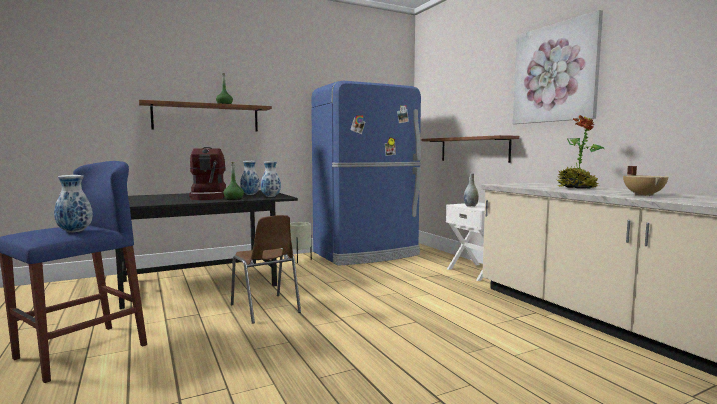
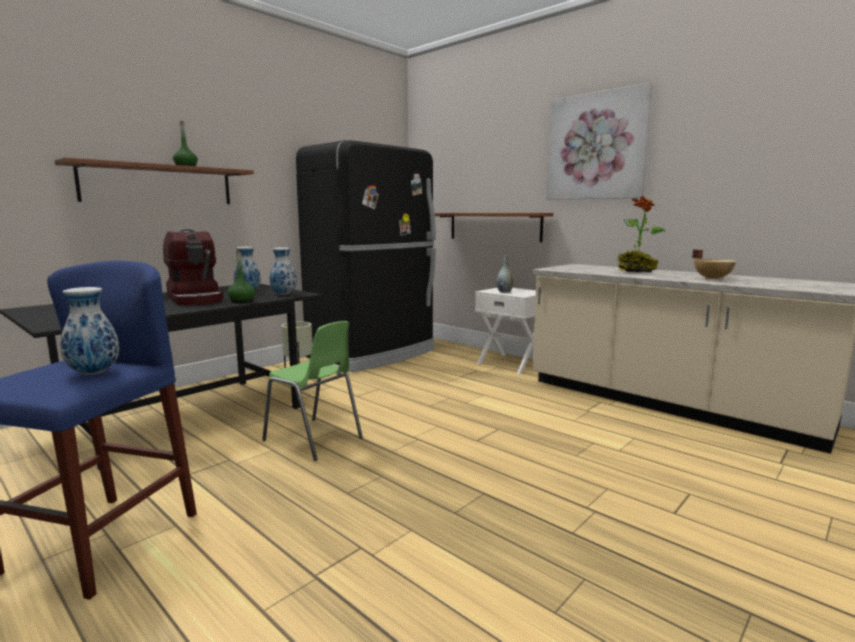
camera: 20 degrees left, 5 degrees up
brown chair [231,215,301,324] -> green chair [262,321,363,461]
blue fridge [311,81,421,266] -> black fridge [296,140,436,372]

